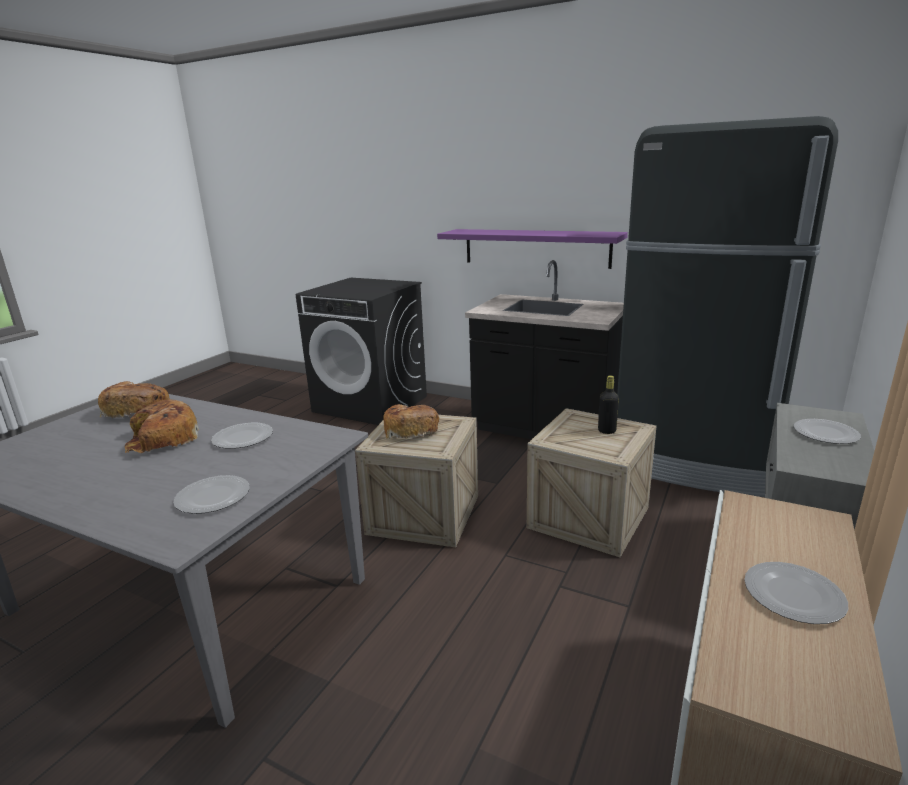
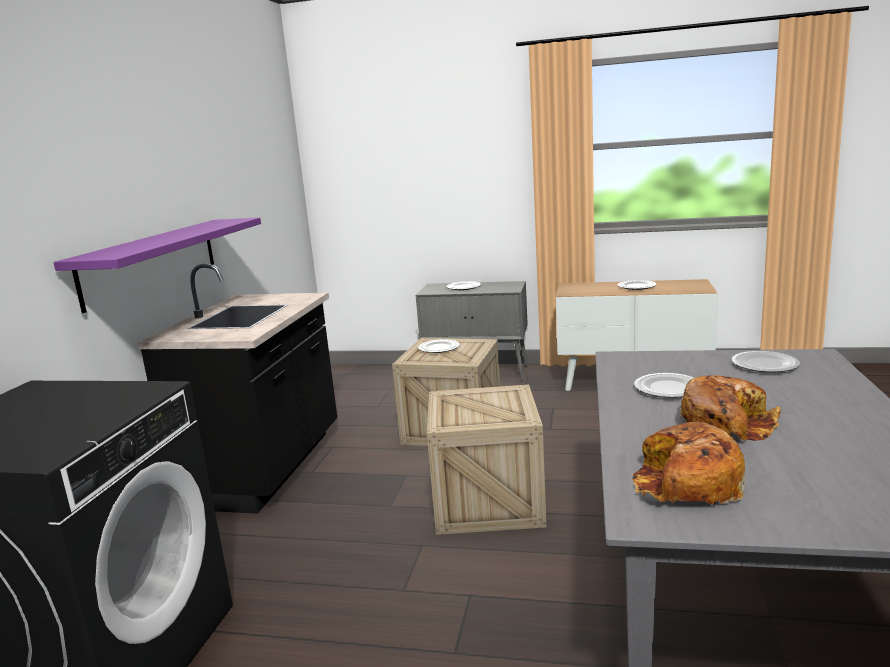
camera: 105 degrees left, 5 degrees down
bread [383,404,440,439] -> none
black bottle [598,375,619,434] -> plate [418,339,460,353]
black fridge [617,116,838,497] -> none

